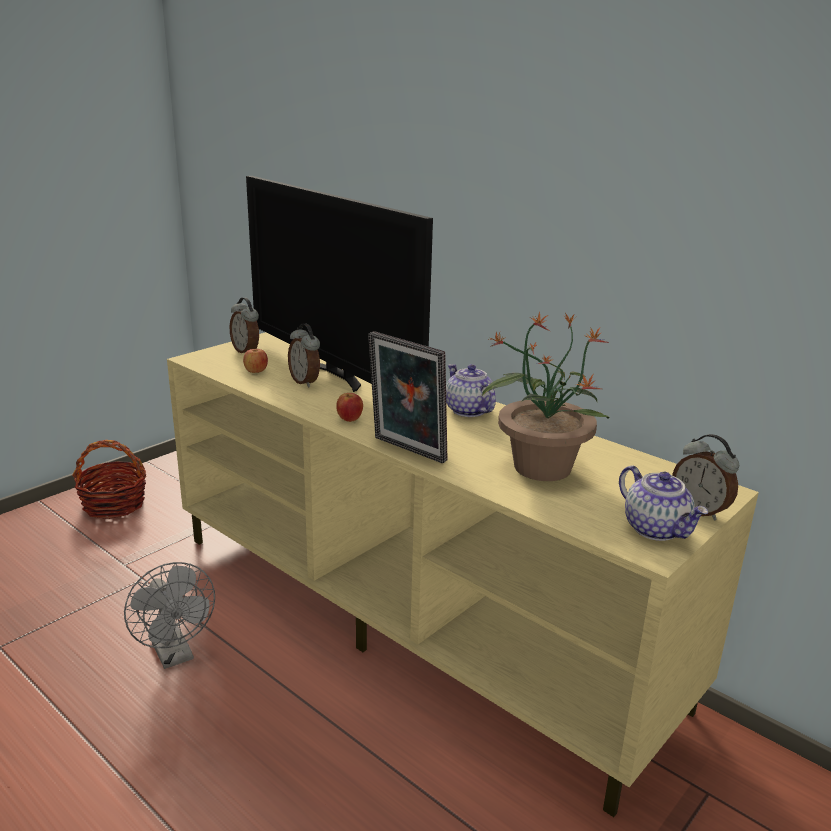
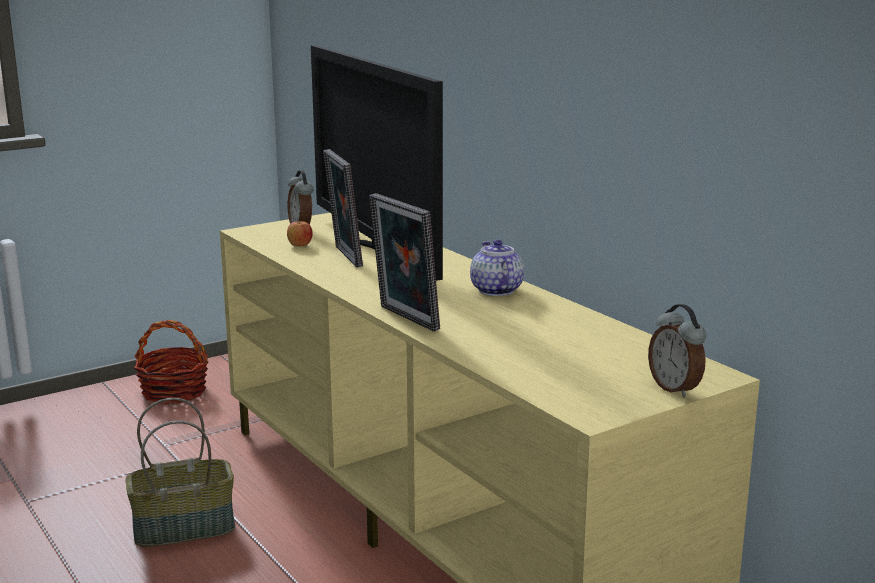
camera: 15 degrees right, 5 degrees down
grey fan [124,562,215,669] -> basket [125,398,235,547]
alarm clock [288,324,320,388] -> picture frame [323,149,363,267]
apple [336,393,363,422] -> none
potted plant [482,312,610,481] -> none
teapot [619,465,708,541] -> none

